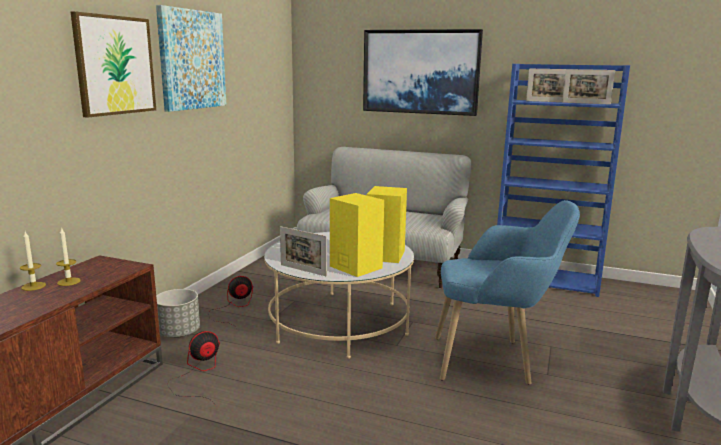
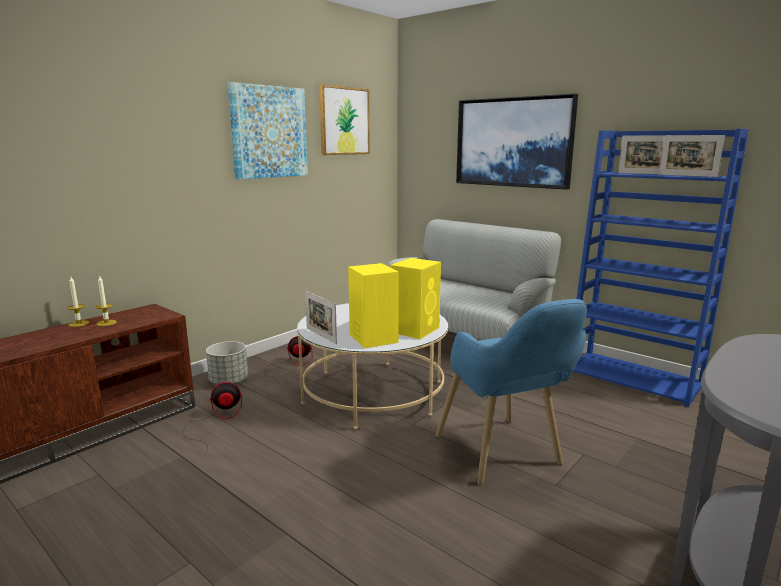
camera: 20 degrees right, 0 degrees up
picture [71,11,156,118] -> picture moved to [319,84,370,155]
blue armchair [435,200,580,385] -> blue armchair turned 45 degrees clockwise [436,299,587,485]

